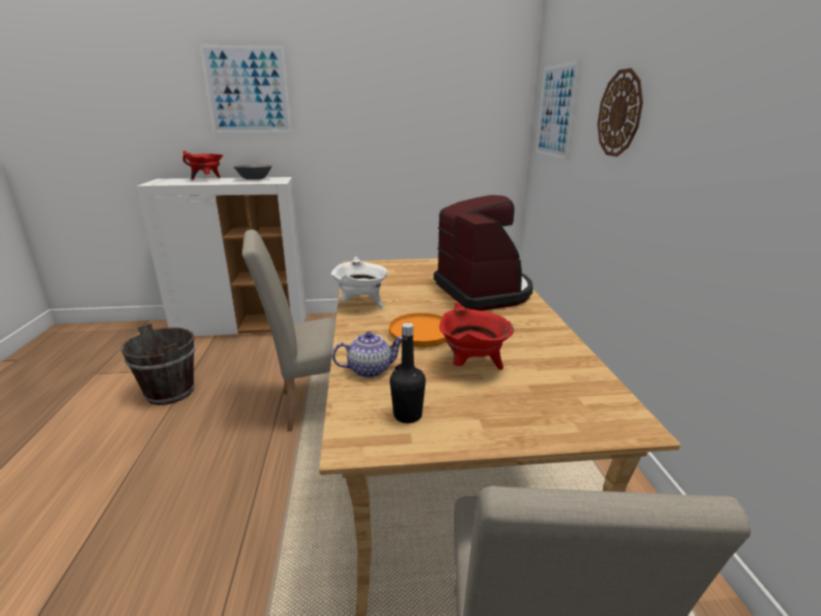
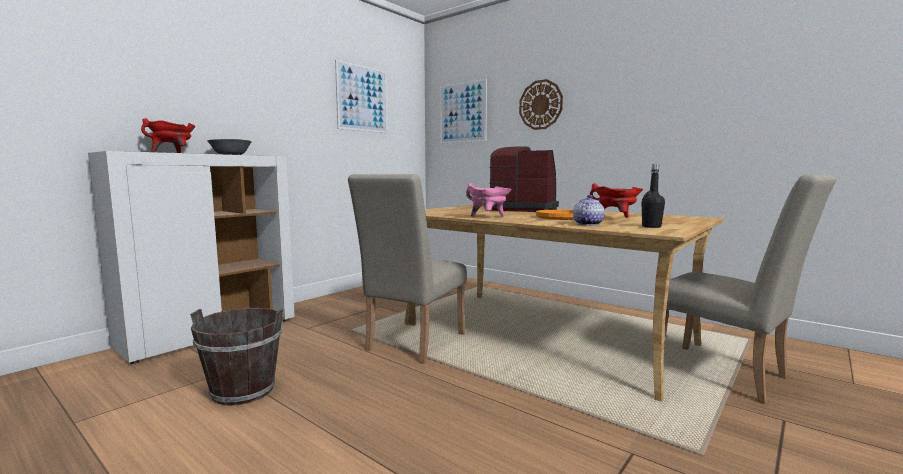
camera: 45 degrees left, 15 degrees down
picture [199,45,292,133] -> picture moved to [335,60,388,133]
white cooking pot [331,257,388,308] -> pink cooking pot [466,183,512,217]

